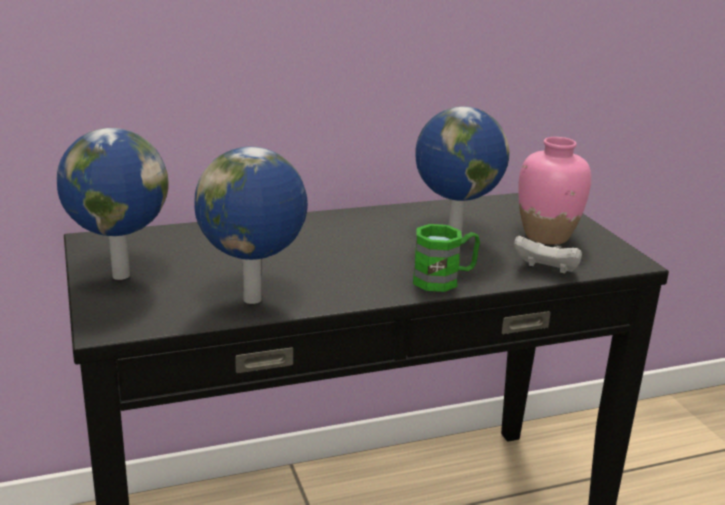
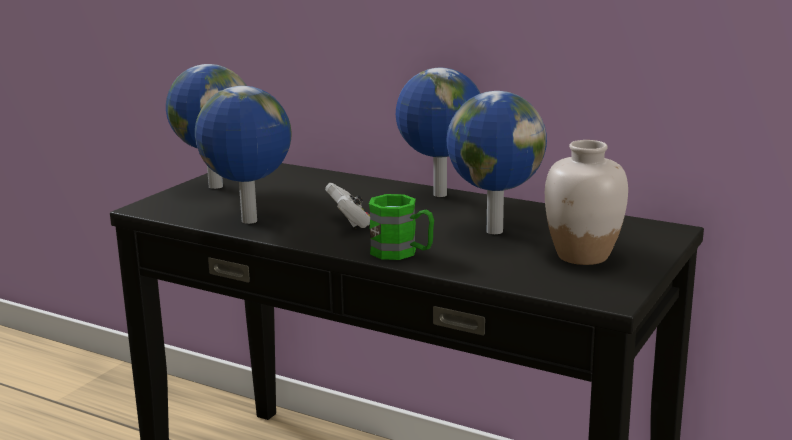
camera: 50 degrees right, 5 degrees down
white game controller [514,236,582,274] -> white game controller moved to [325,183,370,228]
pink vase [518,137,591,245] -> white vase [545,140,628,265]
none -> globe [396,68,481,197]

